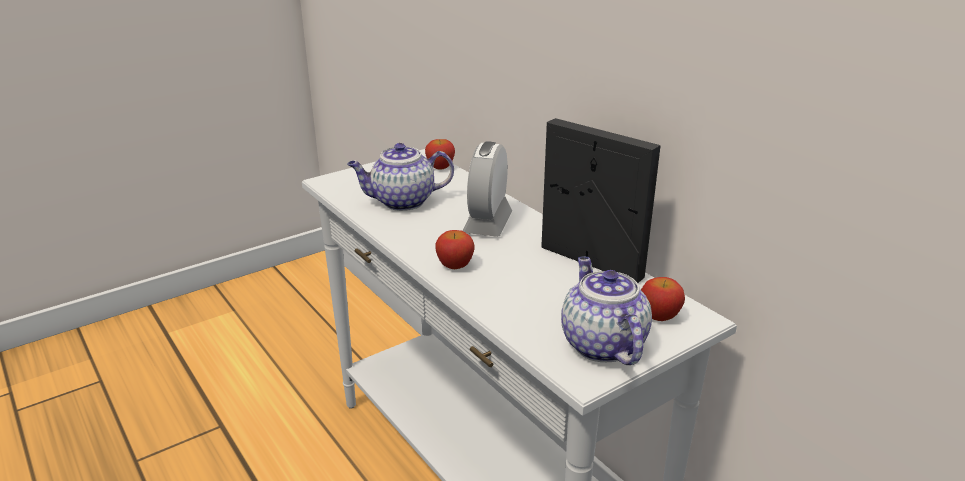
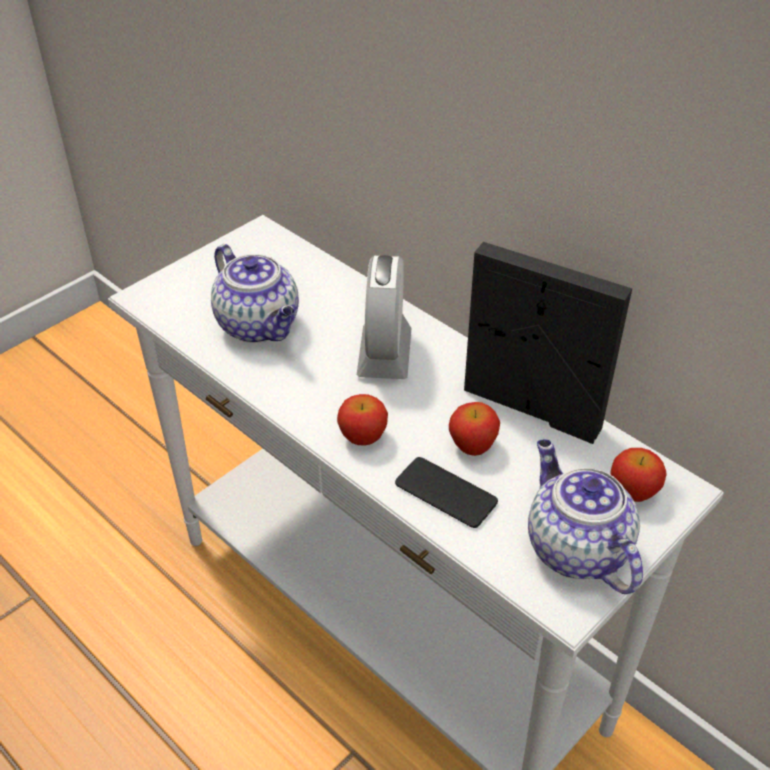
camera: 10 degrees left, 15 degrees up
teapot [347,143,454,211] -> teapot turned 105 degrees counterclockwise [211,244,299,343]
apple [425,139,455,170] -> apple moved to [449,402,500,456]
none -> phone [395,457,498,528]

